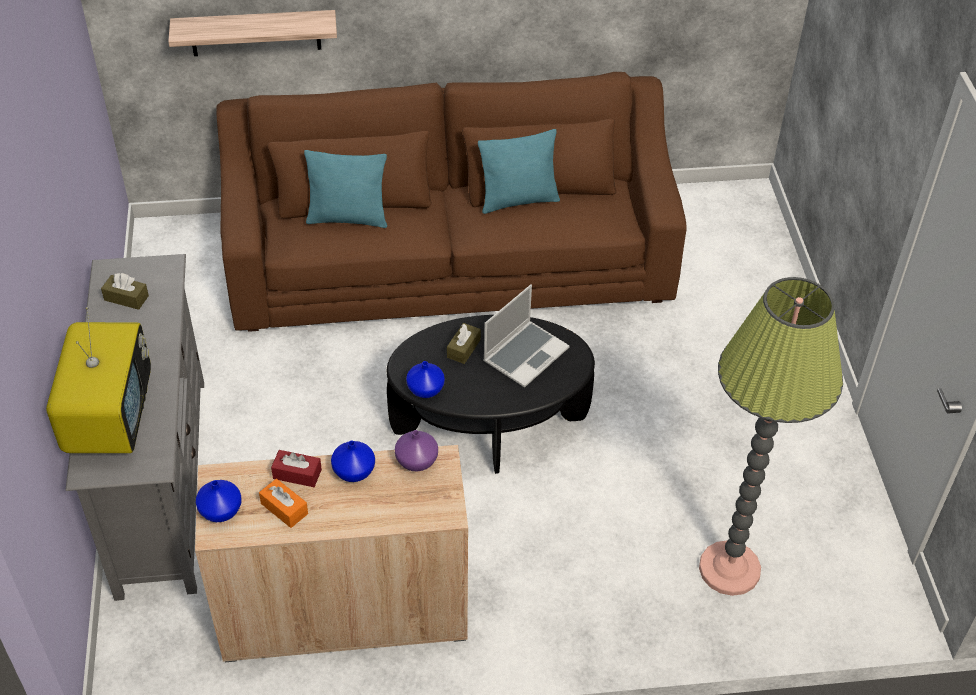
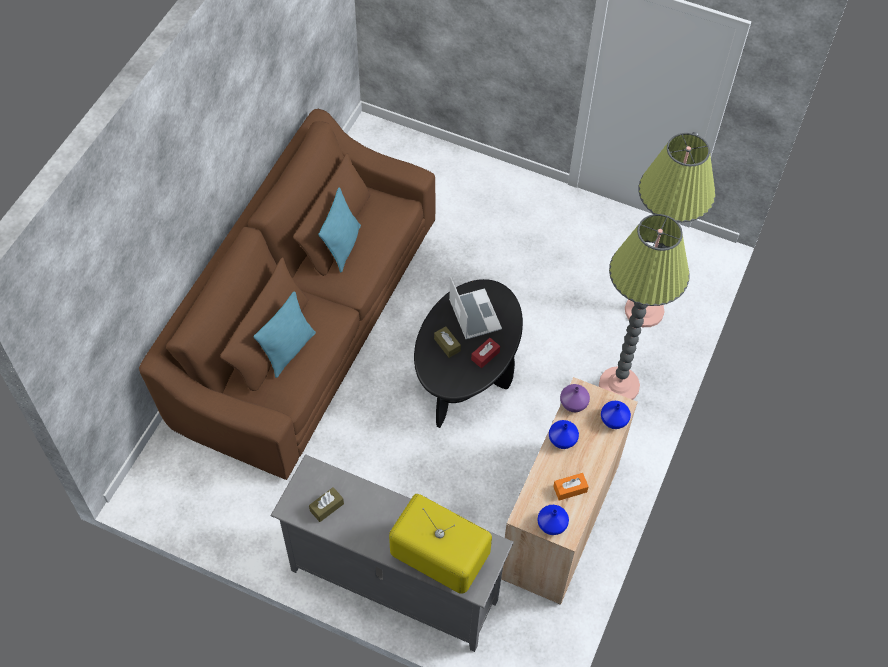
camera: 60 degrees left, 10 degrees up
shelf [168,10,337,56] -> none
red tissue box [271,450,322,487] -> red tissue box moved to [471,338,500,368]
blue vase [406,361,445,398] -> blue vase moved to [601,401,631,429]
none -> floor lamp [599,214,690,400]

